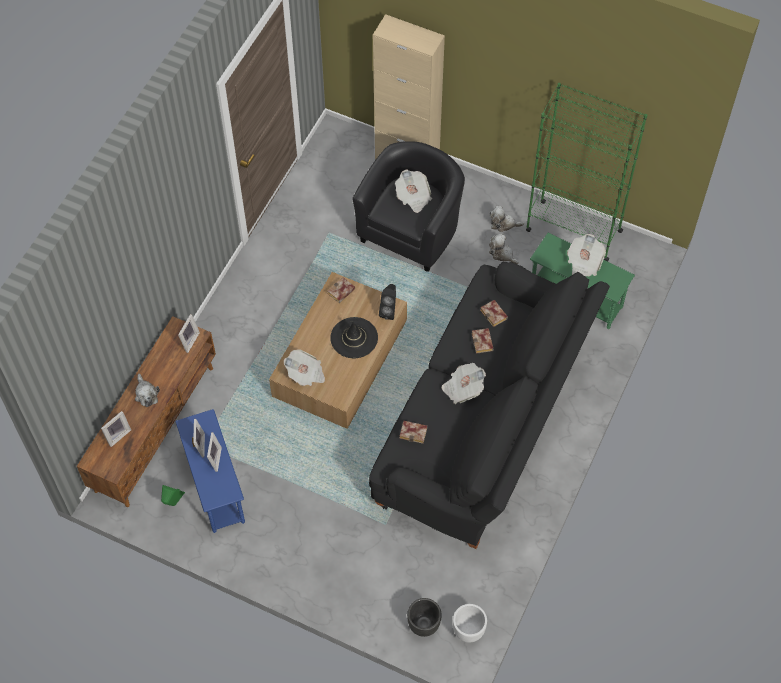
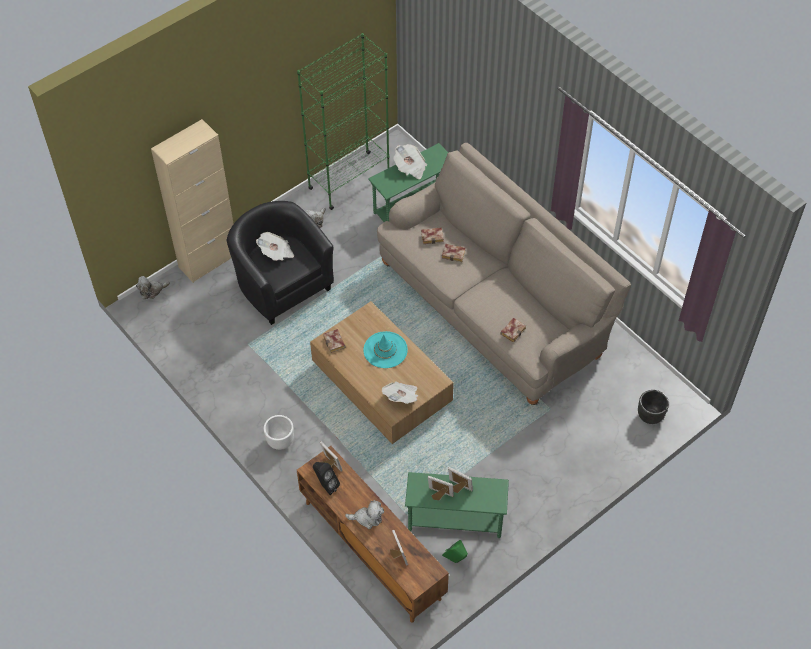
camera: 65 degrees left, 5 degrees down
blue side table [176,409,245,533] -> green side table [405,472,509,538]
black hat [330,317,378,358] -> turquoise hat [363,331,408,368]
black sofa [369,262,610,549] -> beige sofa [377,143,631,405]
black speaker [379,284,396,320] -> black speaker moved to [313,462,340,495]
newspaper [442,363,486,404] -> none
white planter [453,604,487,643] -> white planter moved to [264,415,294,450]
plush toy [489,233,519,264] -> plush toy moved to [136,276,170,299]

